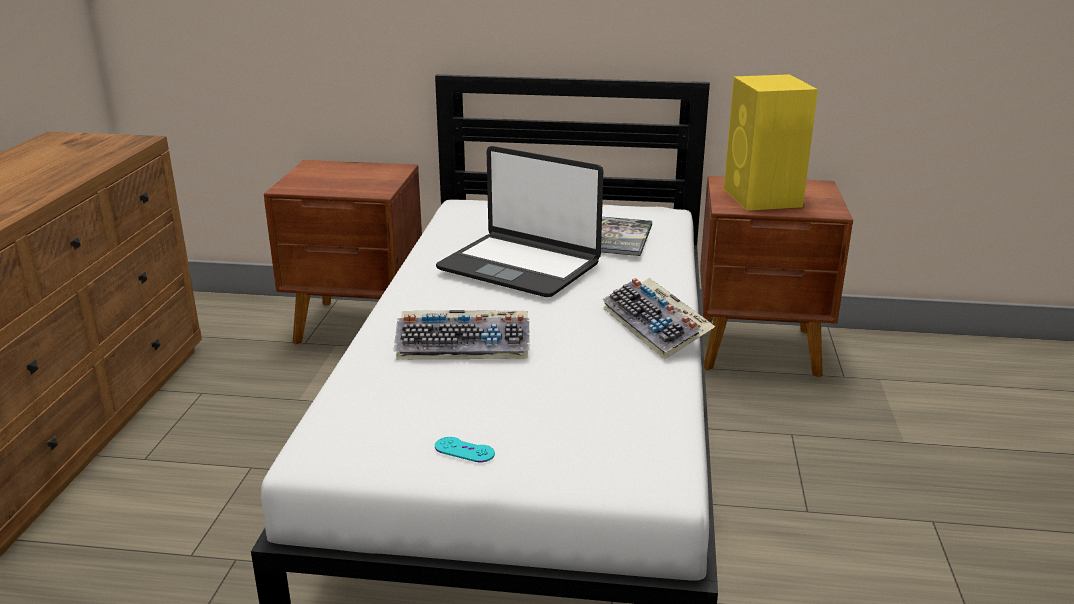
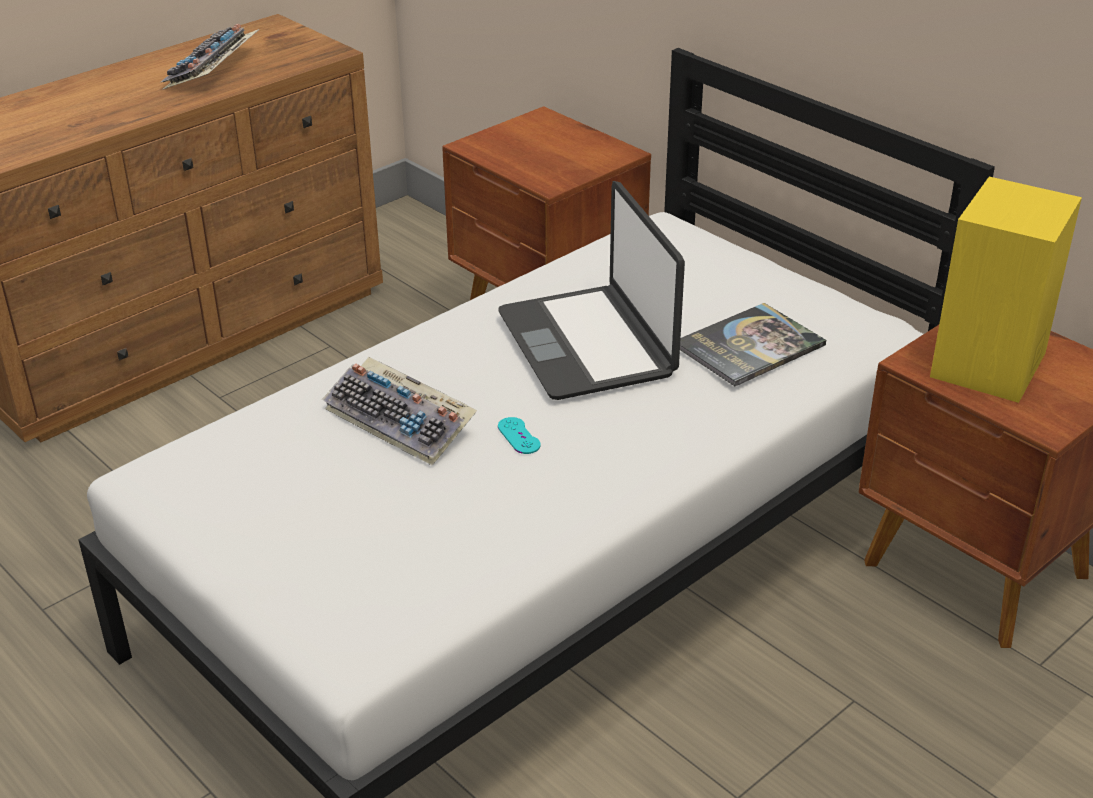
camera: 40 degrees right, 10 degrees up
turquoise game controller [435,437,495,462] -> turquoise game controller moved to [498,417,541,454]
keyboard [602,278,715,360] -> keyboard moved to [161,24,259,90]

